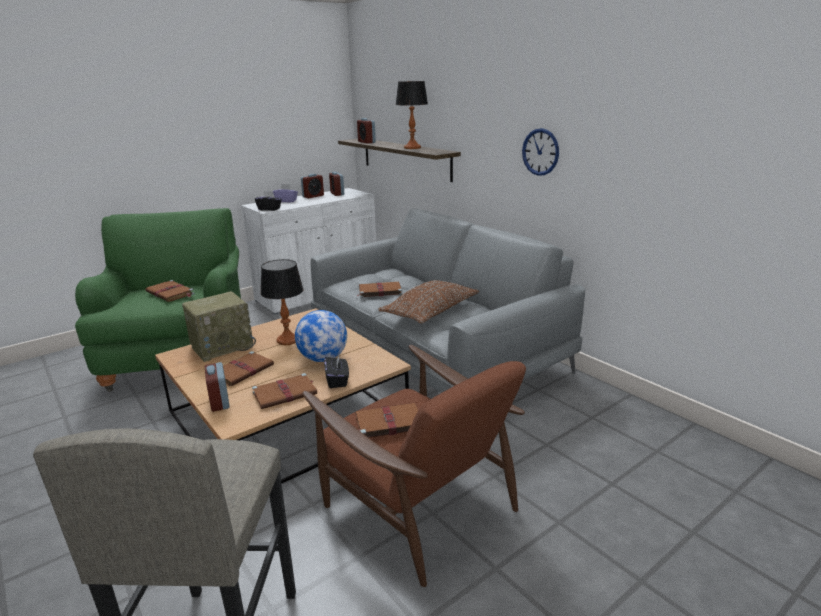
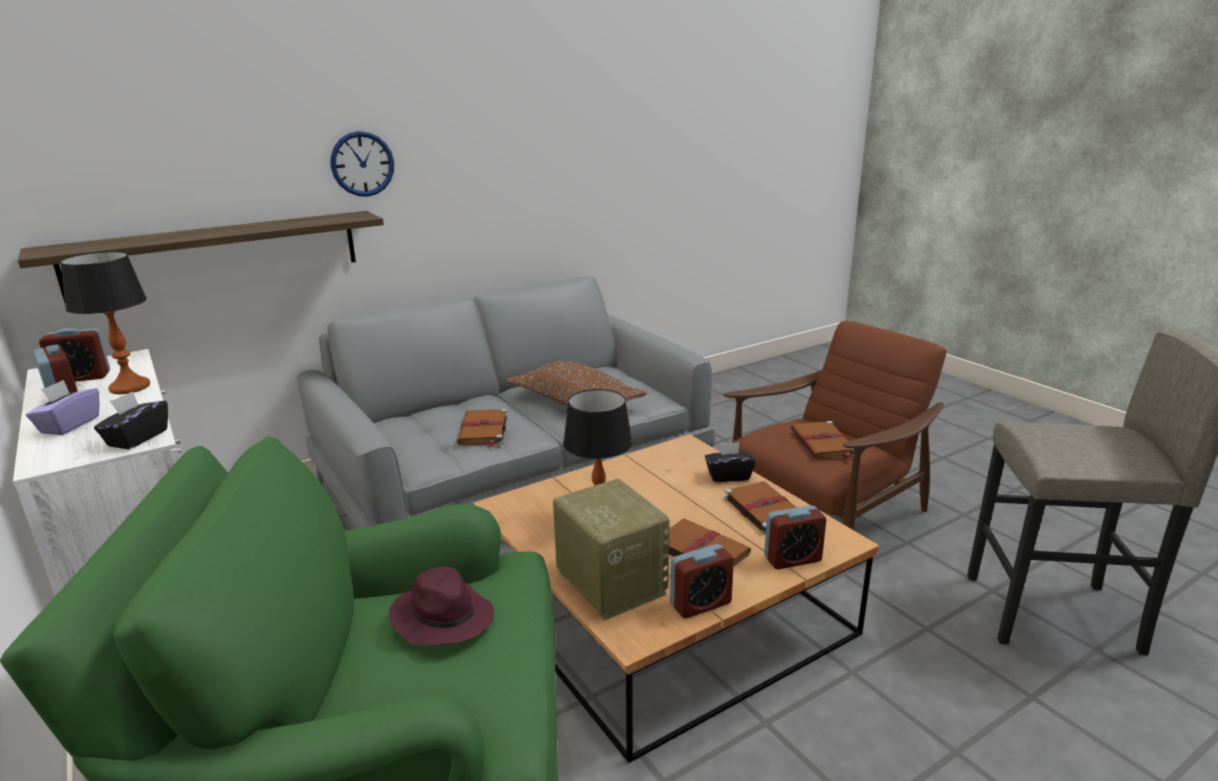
camera: 85 degrees left, 0 degrees up
brown book [145,280,195,302] -> purple hat [389,566,494,646]
globe [295,310,347,362] -> none
alarm clock [357,118,376,144] -> alarm clock moved to [670,544,734,618]
table lamp [395,81,428,149] -> table lamp moved to [60,251,150,394]
wall clock [522,128,559,176] -> wall clock moved to [331,131,394,197]

